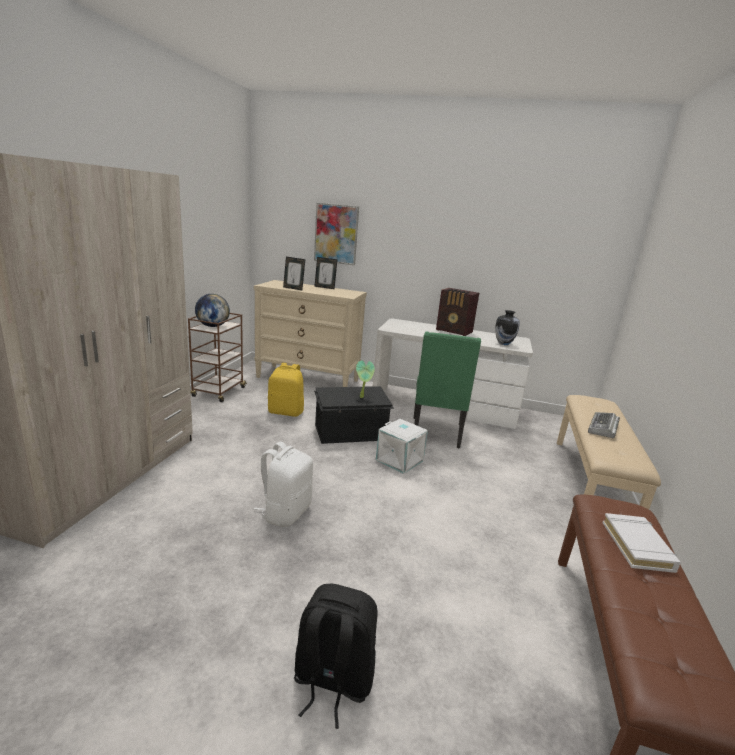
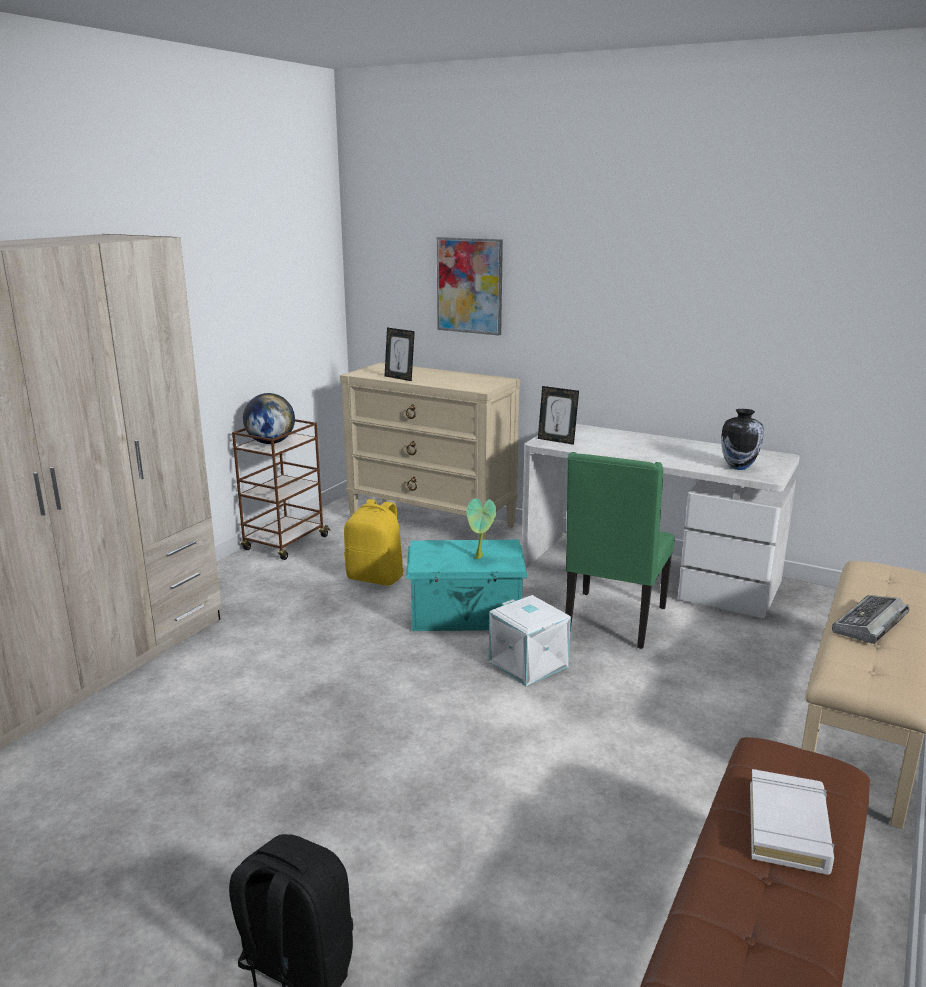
camera: 15 degrees right, 0 degrees up
white backpack [254,442,313,527] -> none
picture frame [314,257,338,289] -> picture frame moved to [538,386,579,445]
black storage box [314,386,394,444] -> turquoise storage box [406,540,528,631]
radio [436,288,479,336] -> none

